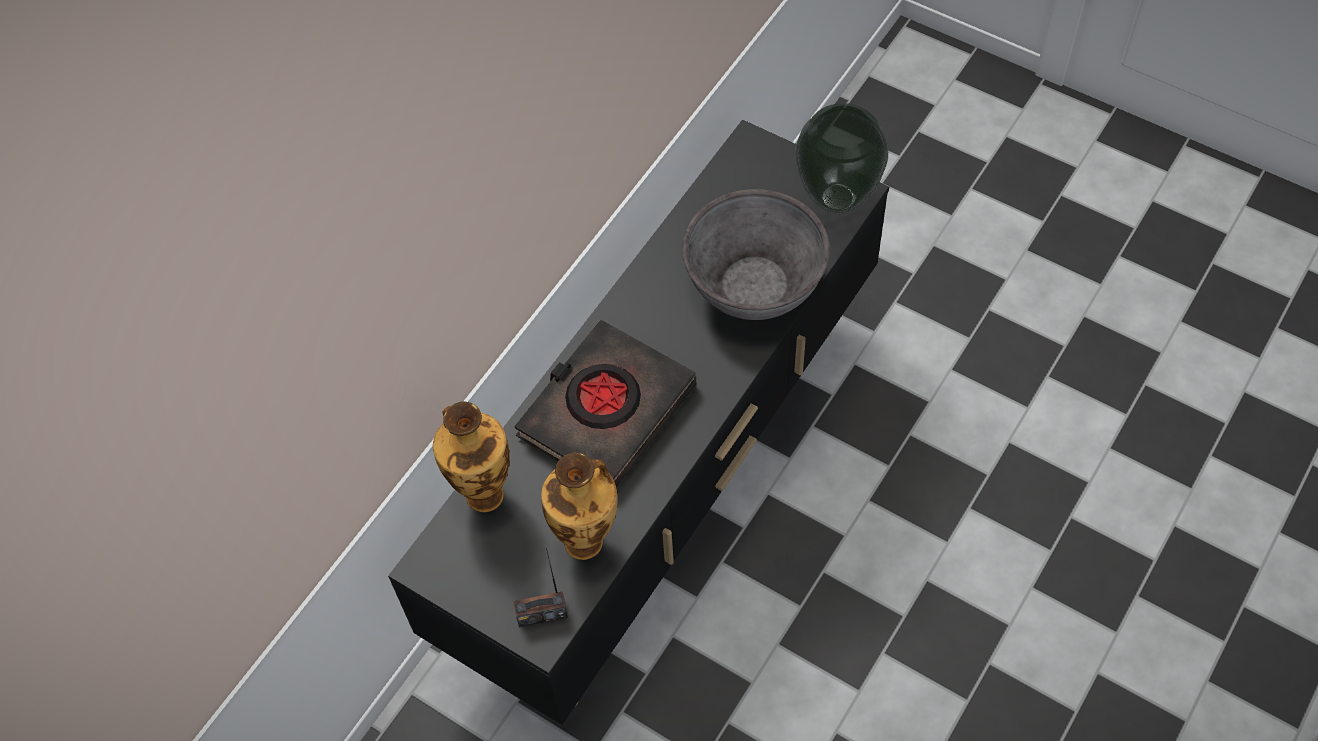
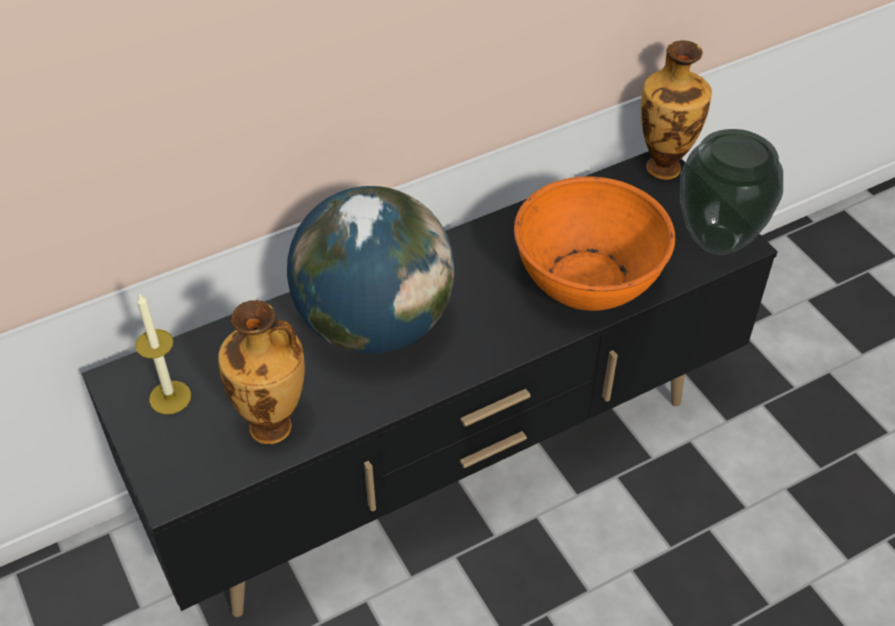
camera: 25 degrees right, 10 degrees down
vase [433,402,510,512] -> vase moved to [641,40,712,180]
radio [513,548,568,627] -> none
black book [514,319,696,487] -> globe [287,186,455,354]
grey bowl [682,189,830,320] -> orange bowl [514,177,675,311]
none -> candle [135,293,191,414]

